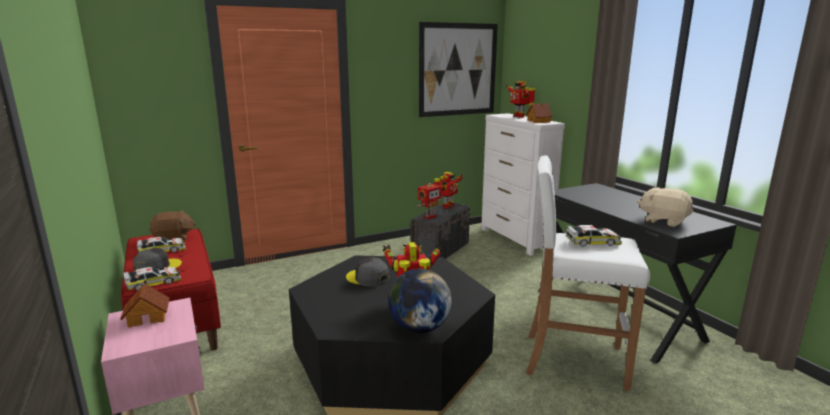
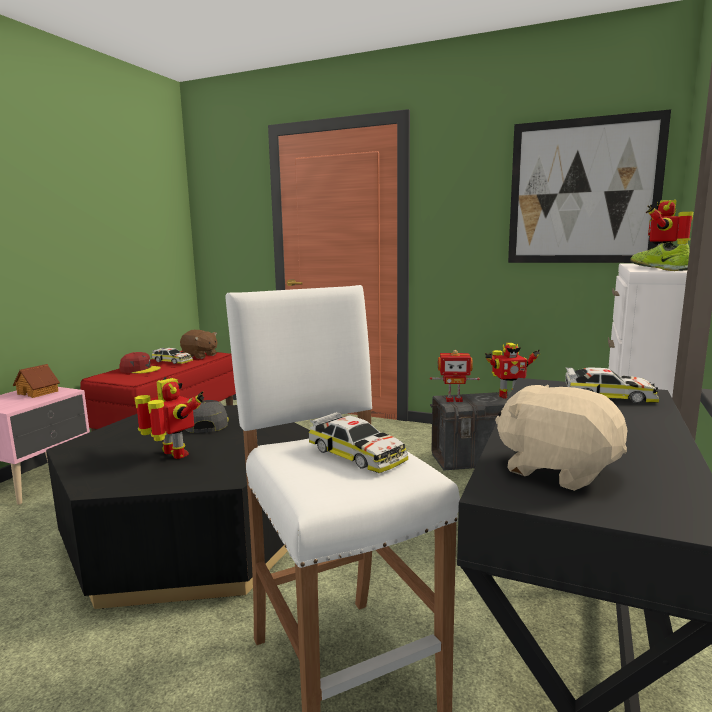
camera: 50 degrees right, 5 degrees down
toy car [124,267,181,291] -> toy car moved to [565,367,659,403]
grey cap [133,248,182,271] -> red cap [120,352,161,374]
globe [388,269,452,333] -> none
toy house [526,104,552,123] -> shoe [630,242,689,271]
beige plush toy [637,188,693,227] -> beige plush toy turned 45 degrees counterclockwise [495,385,627,491]

